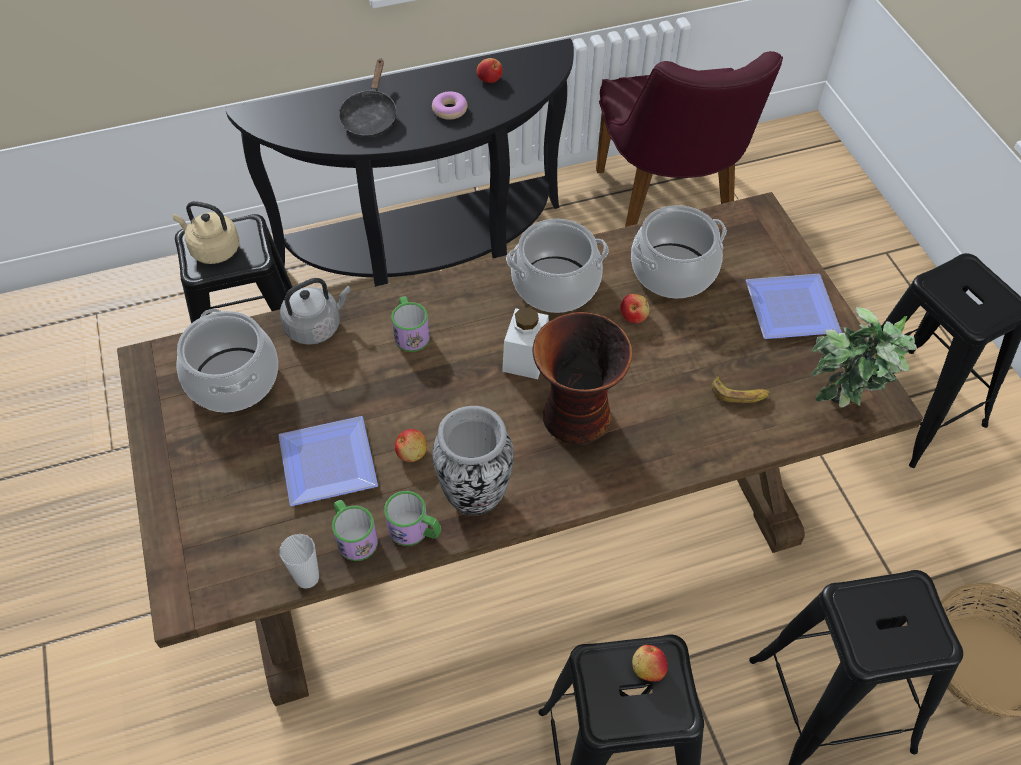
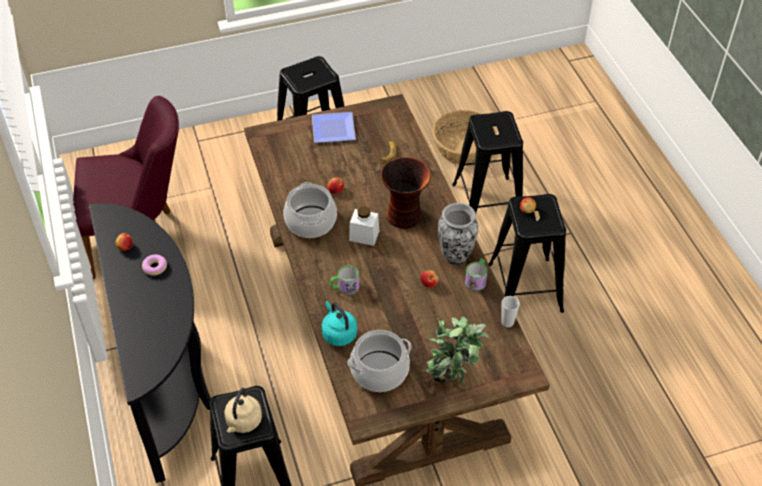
camera: 90 degrees left, 5 degrees down
plate [279,416,378,506] -> none
grey kettle [280,278,351,345] -> turquoise kettle [322,301,357,346]
mug [332,499,378,561] -> none
black frying pan [338,58,397,137] -> none
cooking pot [631,205,727,299] -> none
potted plant [811,307,917,408] -> potted plant moved to [426,317,489,385]

